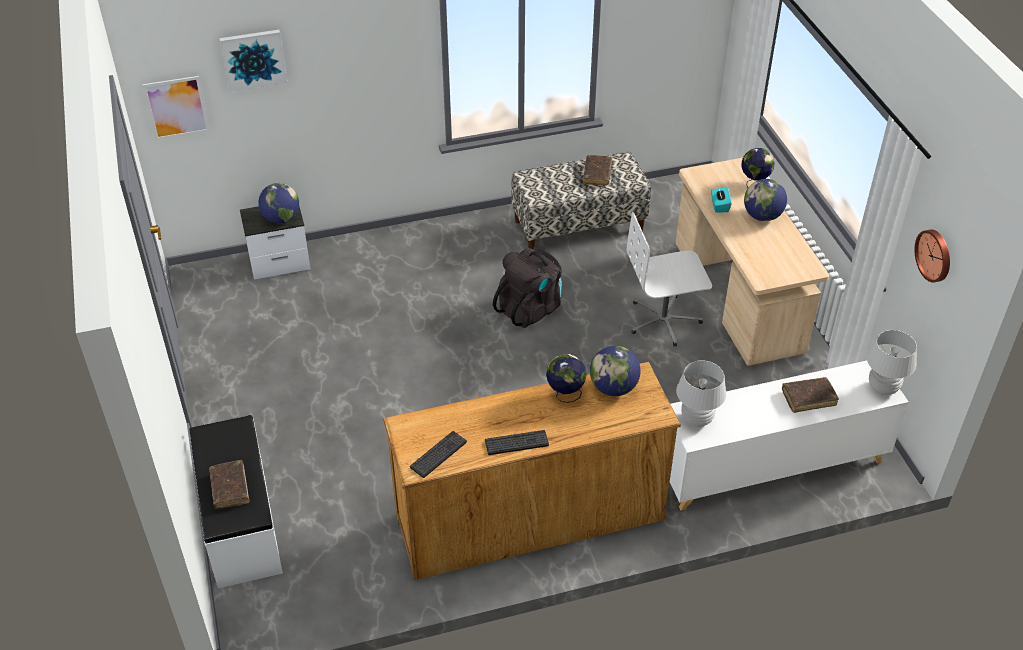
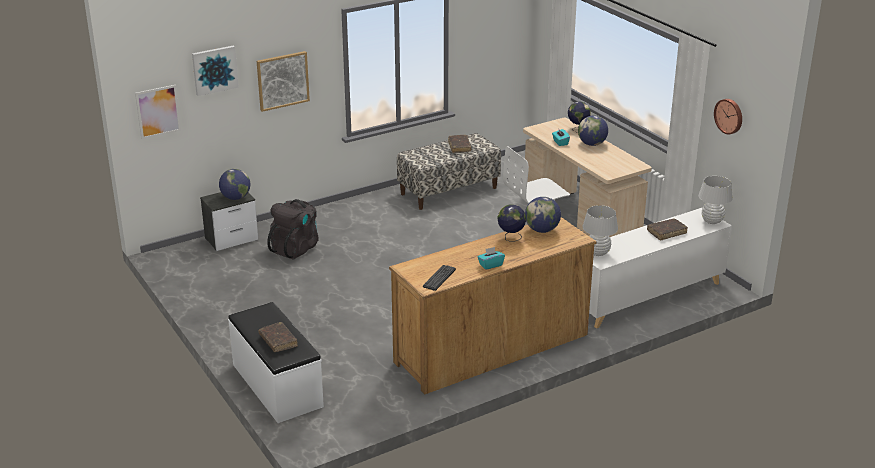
camera: 15 degrees left, 15 degrees down
keyboard [485,430,549,455] -> turquoise tissue box [478,247,505,270]
black backpack [493,248,562,328] -> black backpack moved to [267,199,318,259]
none -> picture [257,51,310,112]

